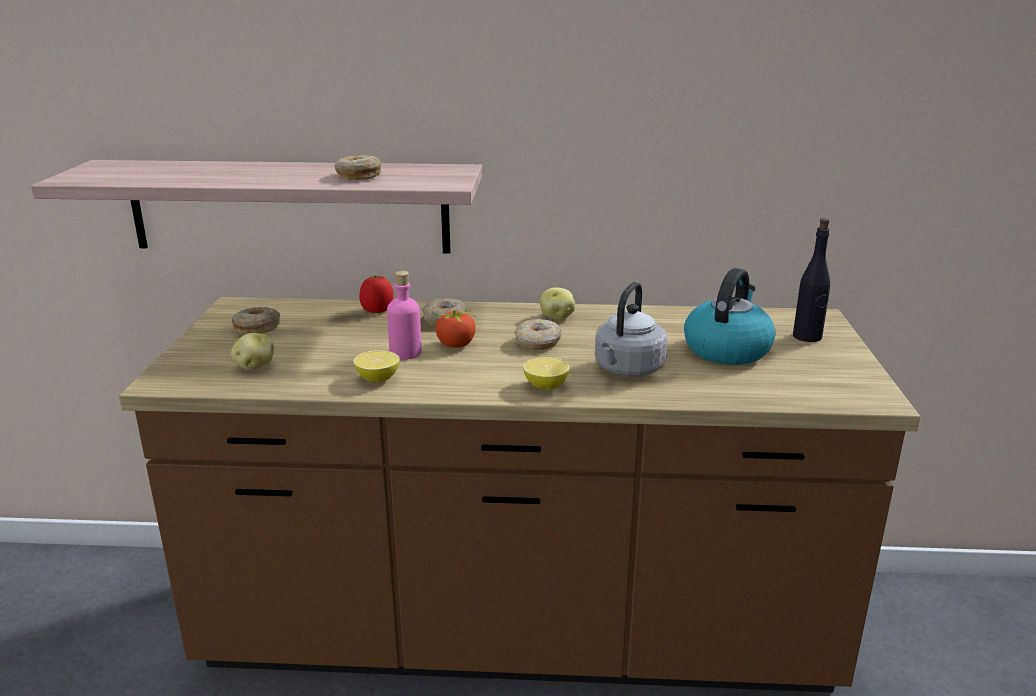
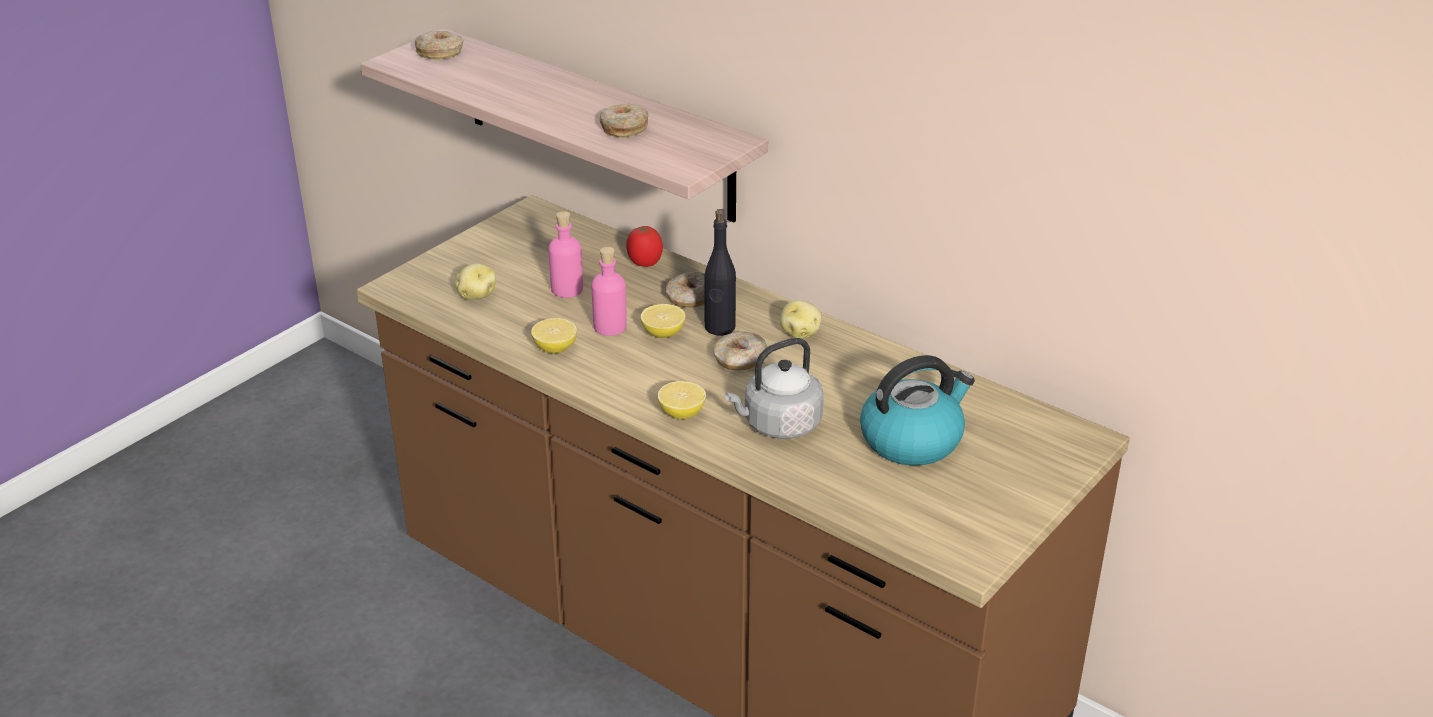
camera: 35 degrees right, 10 degrees up
donut [232,307,280,335] -> donut moved to [415,31,464,59]
tomato [432,309,476,348] -> lemon [641,304,685,338]
black bottle [793,218,830,342] -> black bottle moved to [704,209,736,336]
none -> pink bottle [549,211,583,298]

